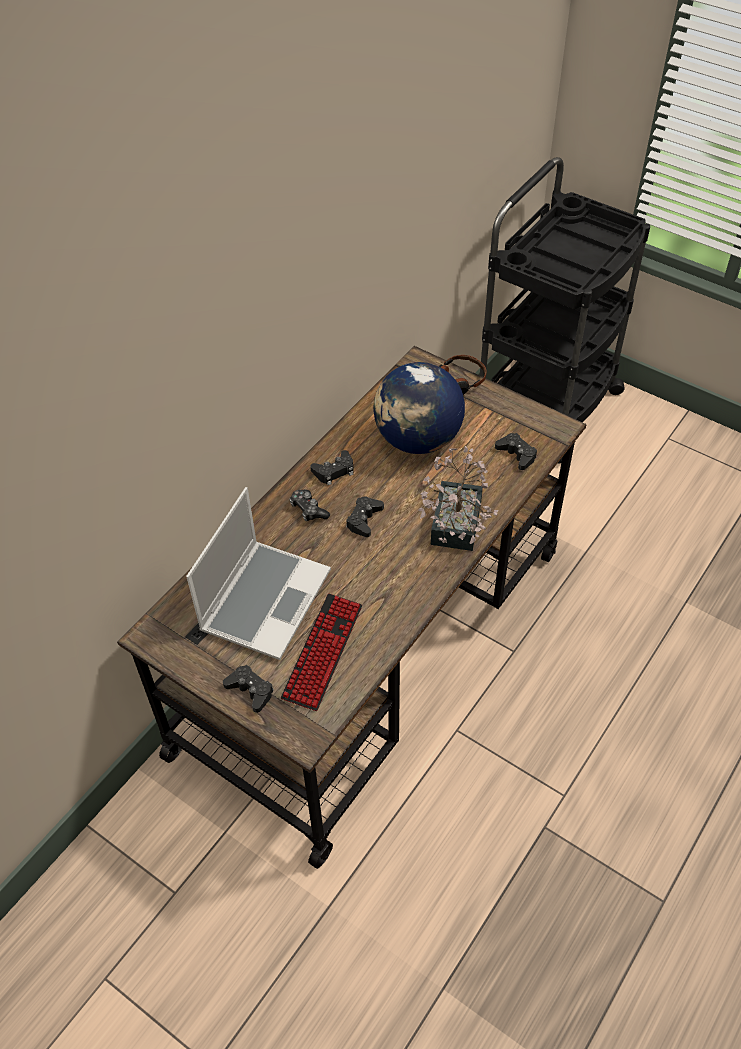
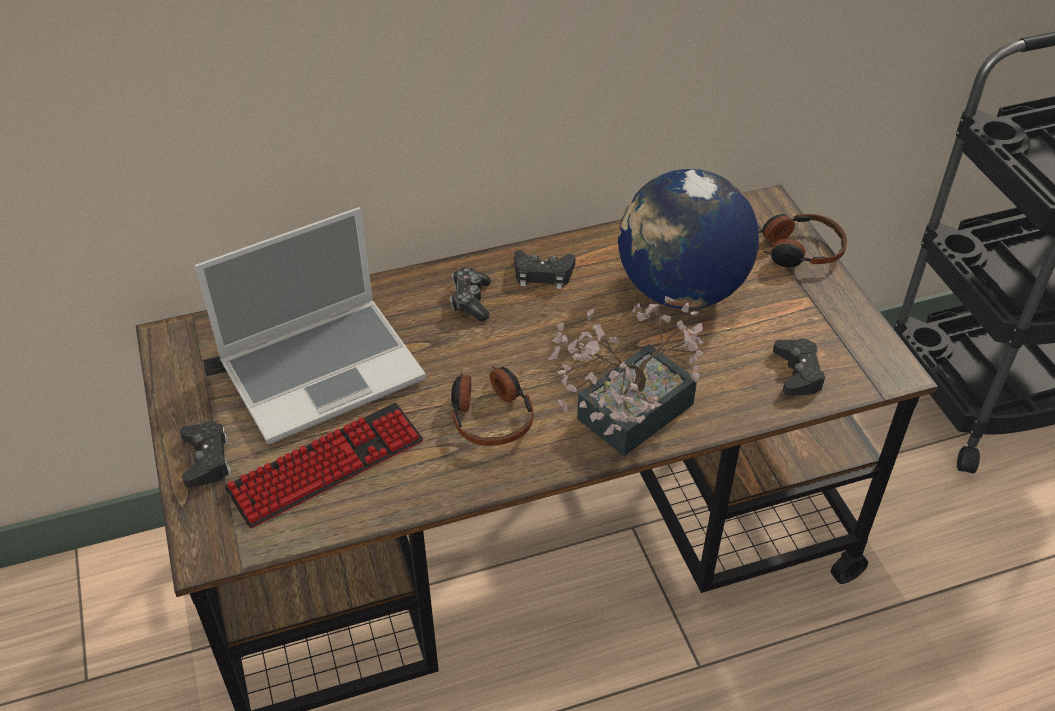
camera: 35 degrees right, 5 degrees down
black game controller [346,497,384,537] -> none
none -> headphones [451,366,534,446]

